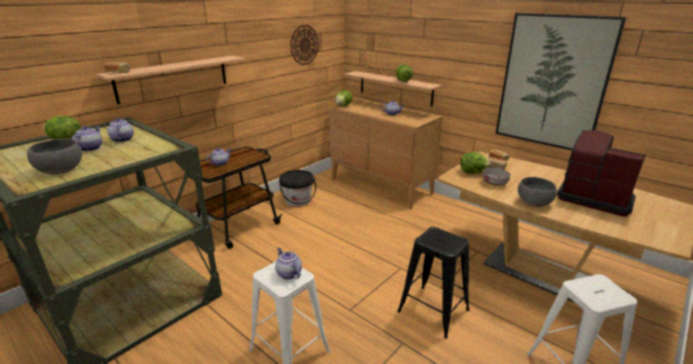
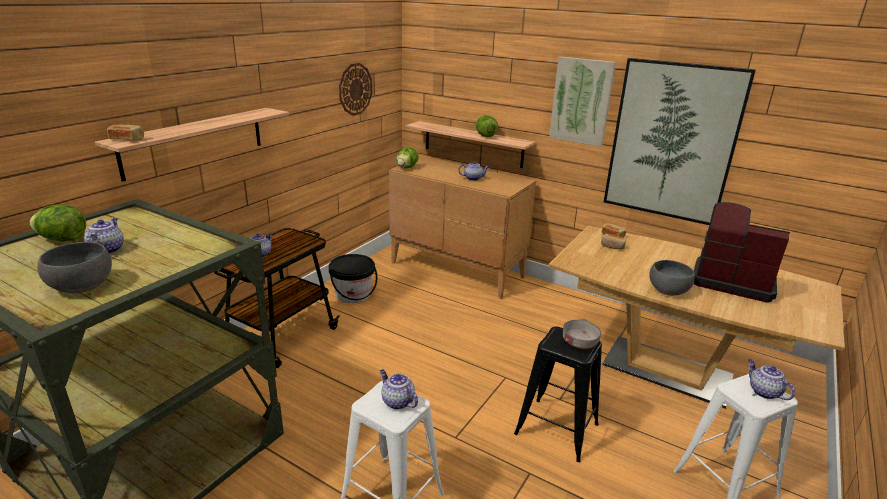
camera: 10 degrees left, 0 degrees up
teapot [107,118,134,142] -> teapot moved to [748,359,795,400]
lettuce [460,152,491,174] -> none
grey bowl [483,167,510,186] -> grey bowl moved to [563,319,601,349]
none -> picture [549,57,616,147]

